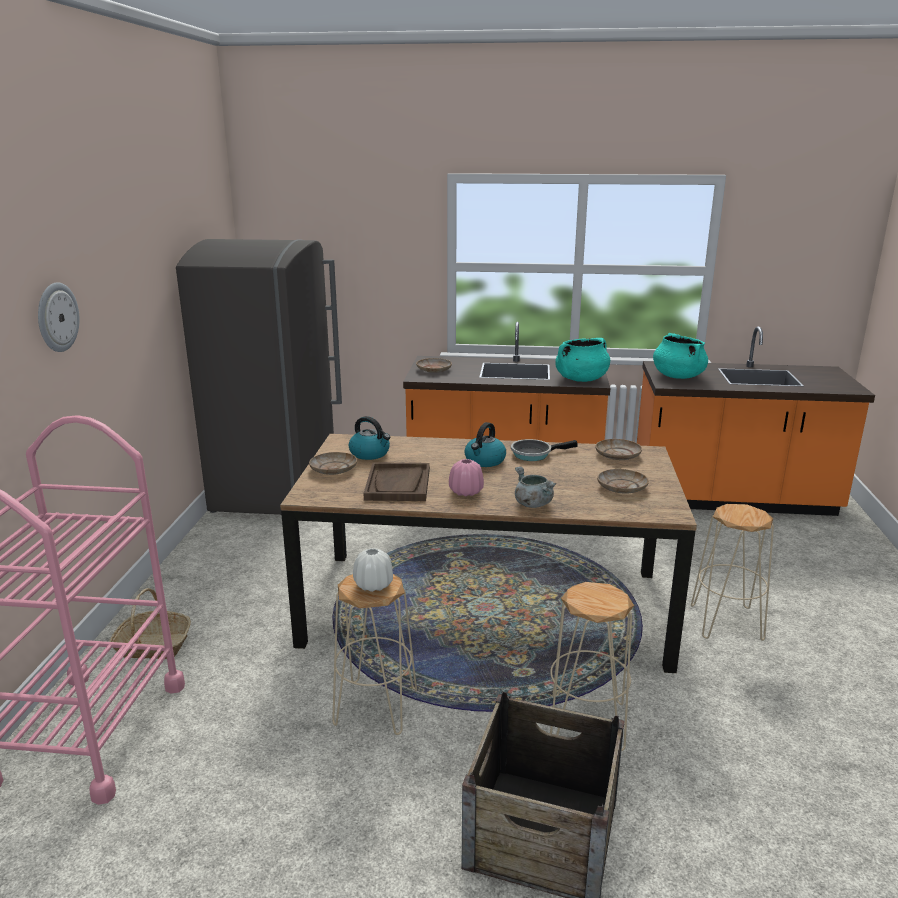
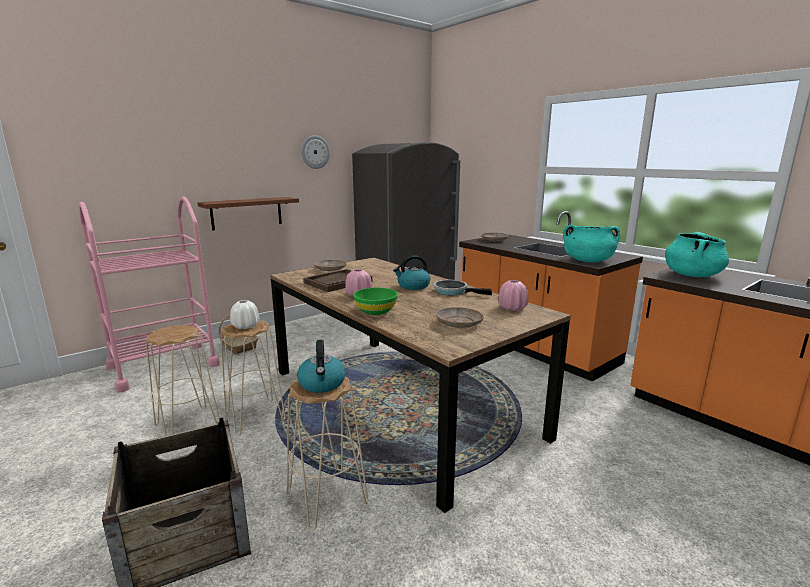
camera: 45 degrees right, 5 degrees down
wall clock [38,282,80,352] -> wall clock moved to [301,135,330,169]
kettle [349,416,390,460] -> kettle moved to [297,340,346,393]
grey cooking pot [515,467,556,508] -> green bowl [353,288,398,315]
beige plate [595,439,642,460] -> pink vase [498,280,528,311]
beige stool [691,504,774,641] -> beige stool moved to [146,325,220,436]
none -> brown shelf [197,197,299,231]

